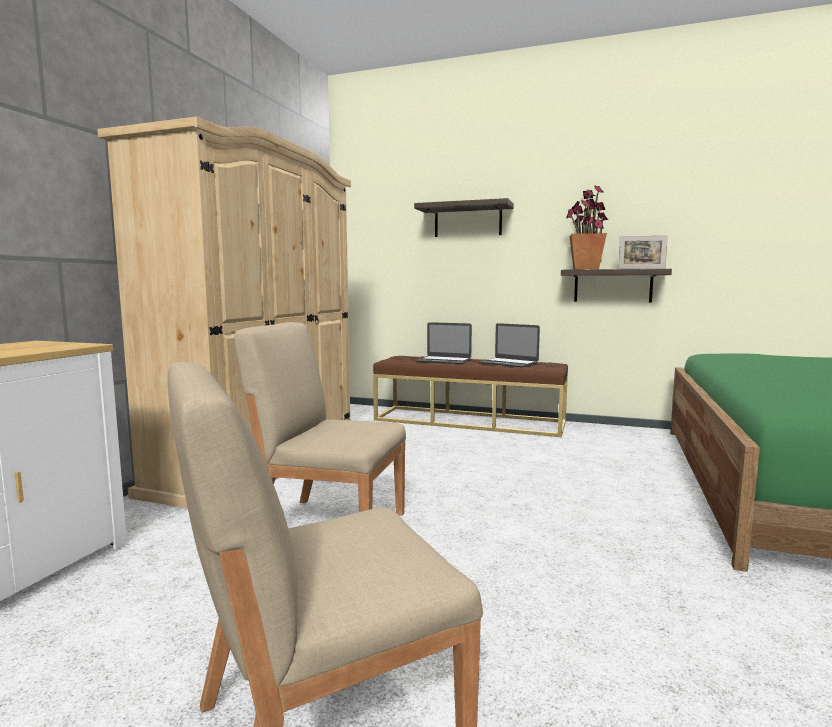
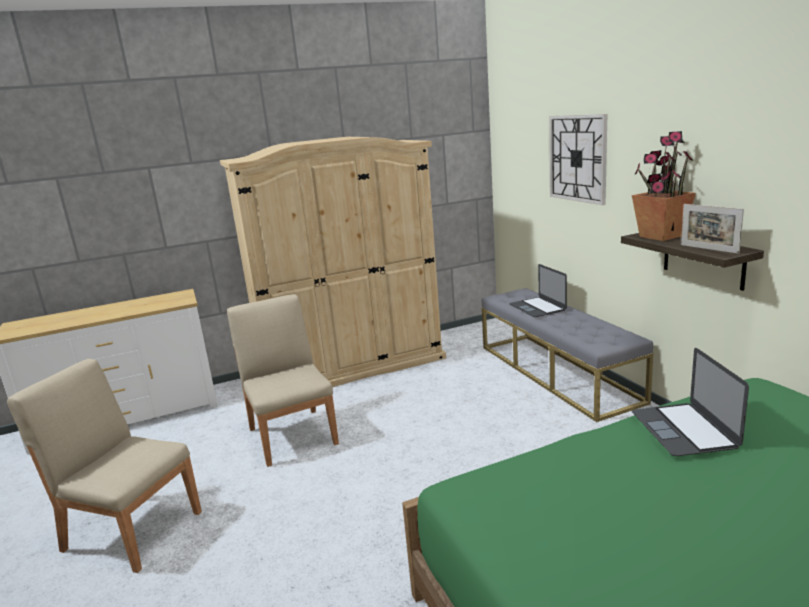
camera: 50 degrees right, 10 degrees up
brown bench [373,356,568,437] -> grey bench [482,288,653,422]
shelf [414,198,514,237] -> wall clock [549,114,607,205]
laptop [479,323,540,367] -> laptop moved to [632,348,749,456]

